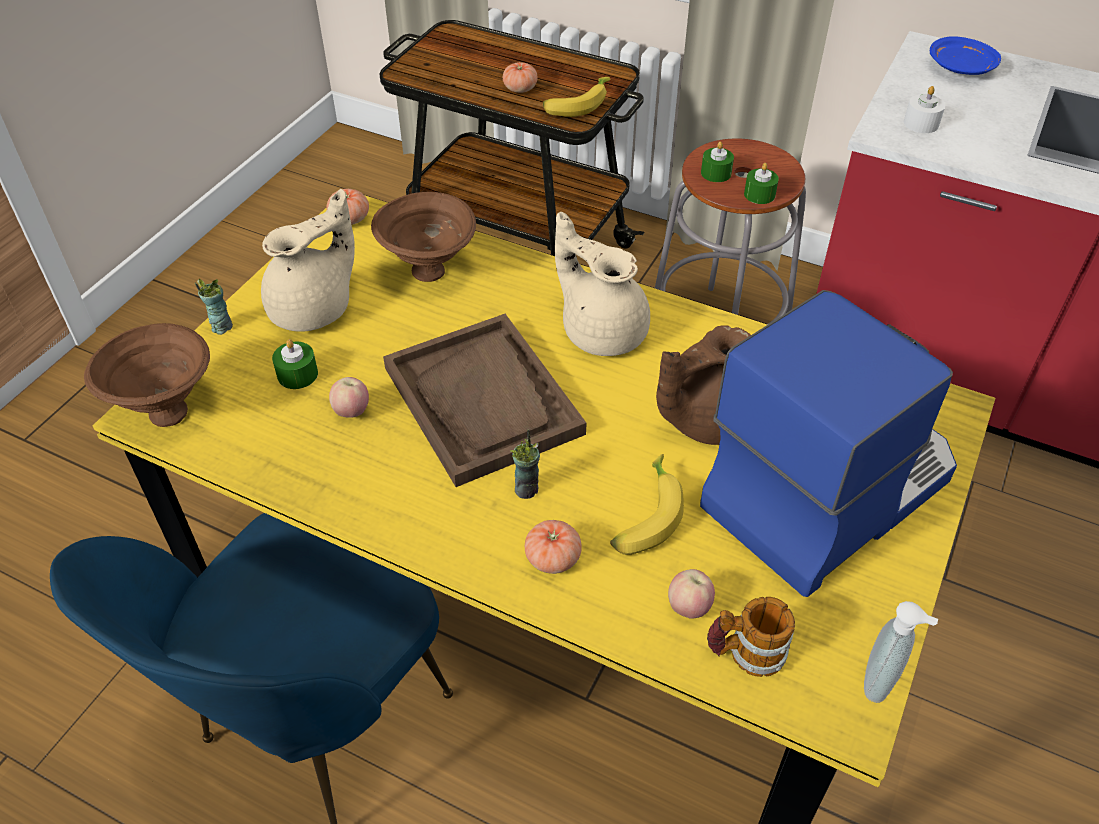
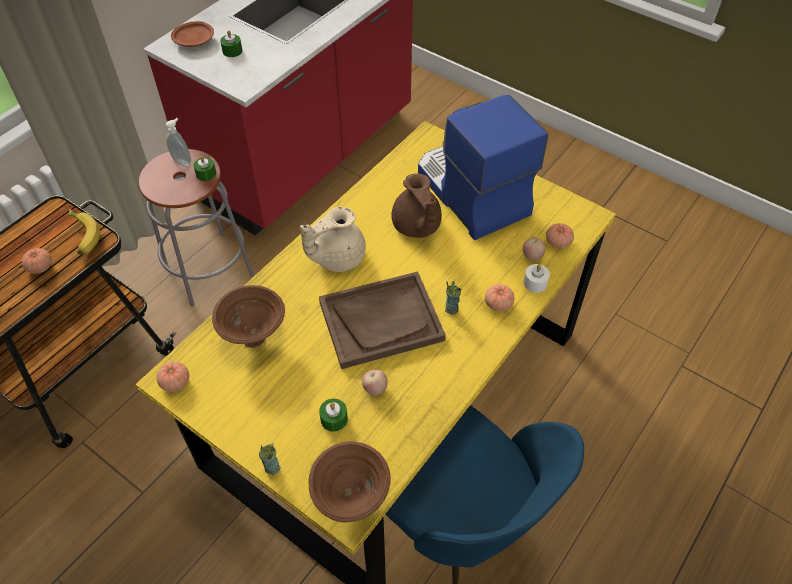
camera: 80 degrees left, 5 degrees up
beige teapot [261,189,355,332] -> none
banana [610,454,684,555] -> none
green candle [701,142,734,182] -> green candle moved to [220,30,242,57]
mug [707,597,795,677] -> tomato [546,223,574,248]
soap dispenser [864,601,938,703] -> soap dispenser moved to [166,118,191,167]
white candle [904,86,945,133] -> white candle moved to [523,264,550,293]
blue plate [930,36,1001,75] -> brown plate [171,21,214,47]

